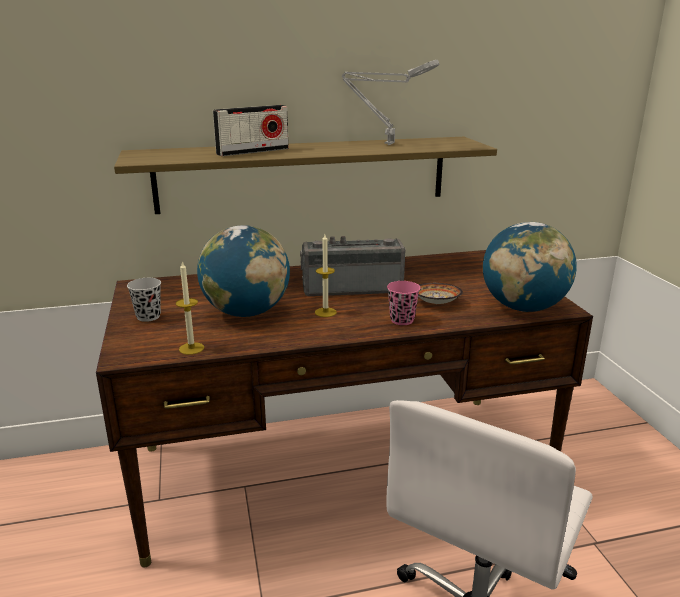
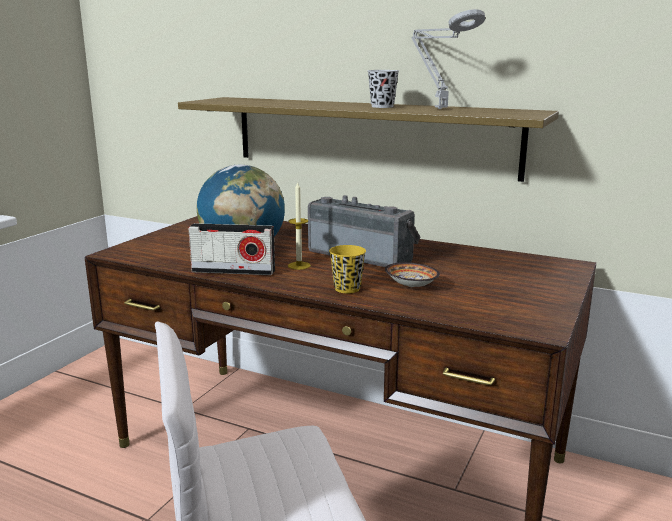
camera: 40 degrees right, 5 degrees down
black cup [127,278,161,322] -> black cup moved to [367,70,399,108]
candle [176,261,204,355] -> none
radio [213,105,289,156] -> radio moved to [188,223,275,275]
pink cup [387,281,420,325] -> yellow cup [329,245,366,293]
globe [483,222,577,312] -> none

